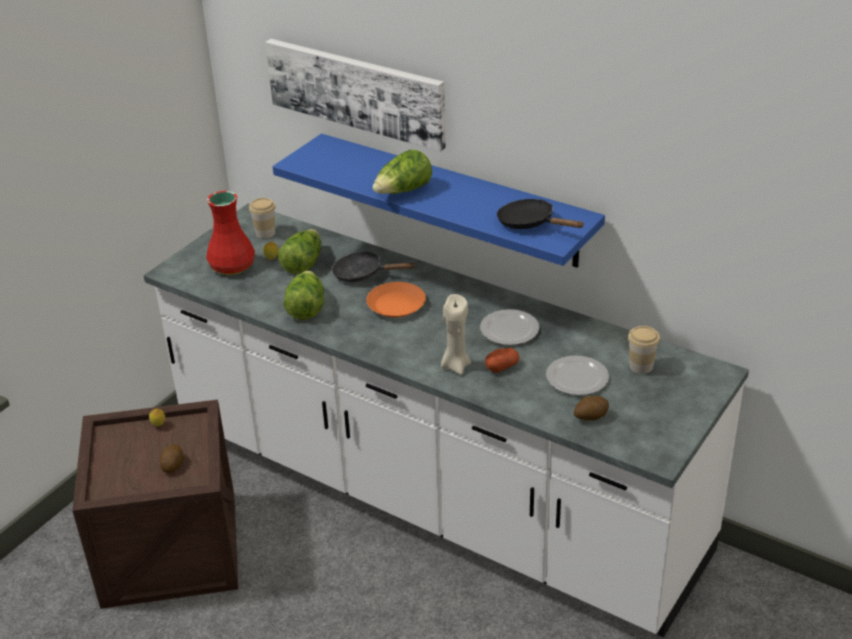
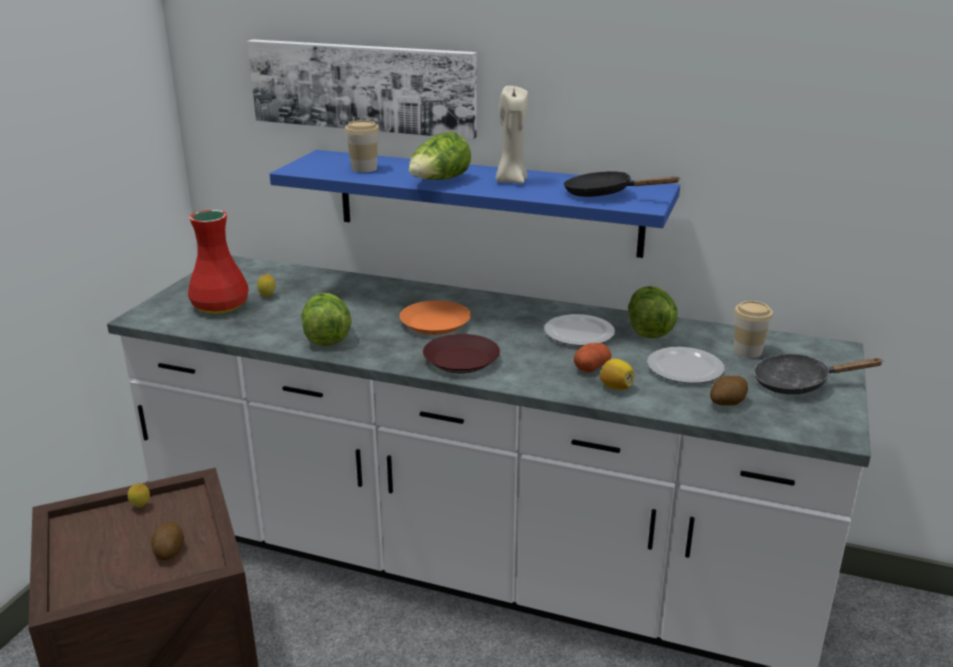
camera: 15 degrees left, 10 degrees down
cup [249,198,276,239] -> cup moved to [345,120,380,172]
lettuce [278,229,321,274] -> lettuce moved to [628,286,678,338]
black frying pan [332,251,416,282] -> black frying pan moved to [754,354,883,395]
beige candle [441,294,471,375] -> beige candle moved to [496,86,528,184]
none -> brown plate [423,334,500,373]
none -> lemon [600,359,634,390]

